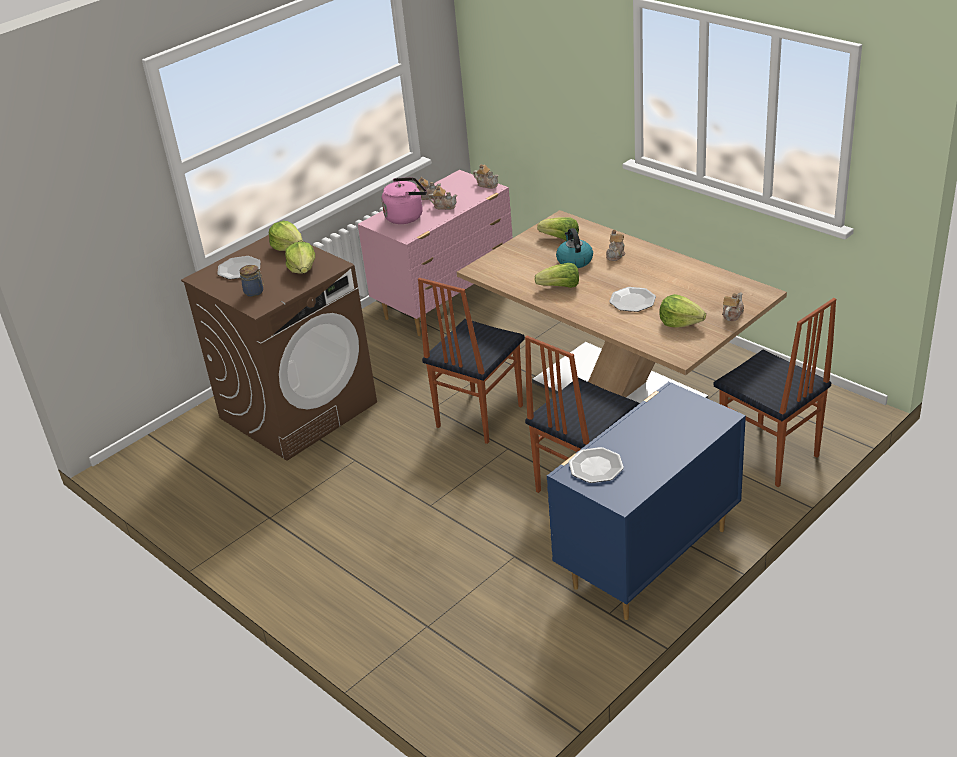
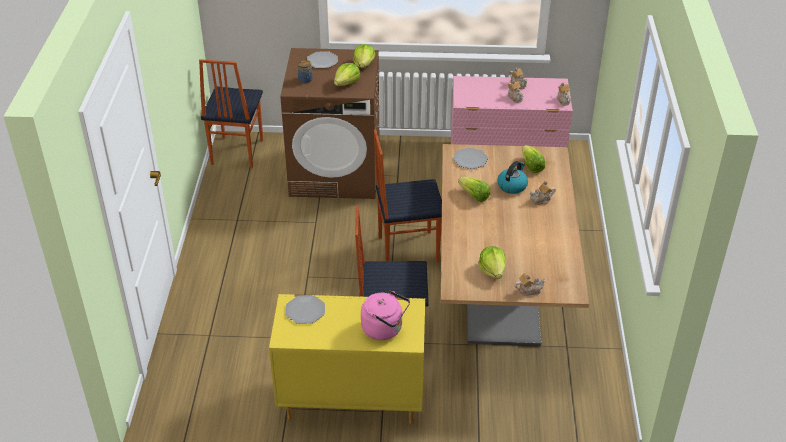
camera: 45 degrees right, 5 degrees up
pink kettle [382,177,427,224] -> pink kettle moved to [361,290,410,340]
blue dresser [547,381,746,620] -> yellow dresser [269,294,425,424]
plate [609,287,656,312] -> plate moved to [453,147,488,169]
chair [713,298,836,487] -> chair moved to [199,59,263,168]

